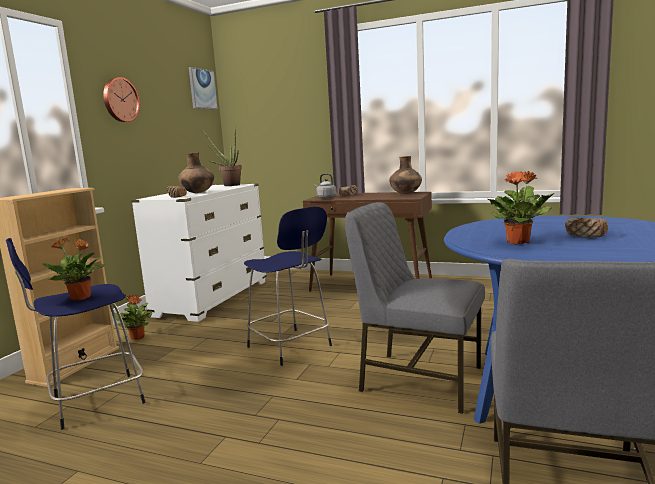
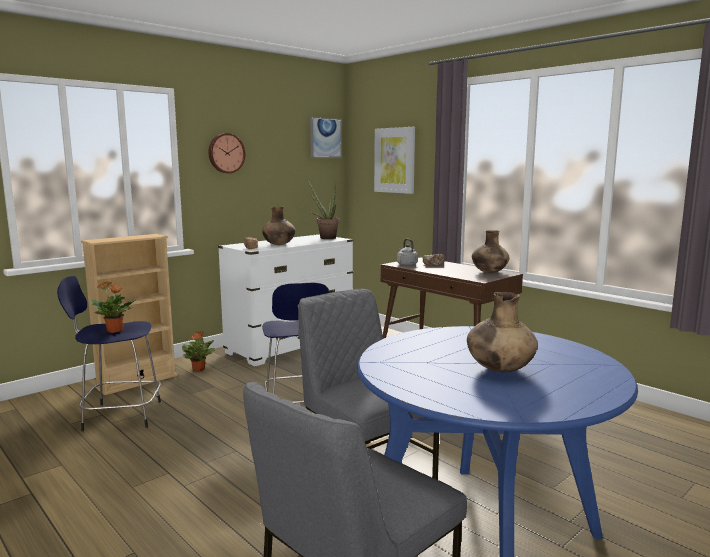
camera: 25 degrees right, 0 degrees up
potted plant [488,171,554,245] -> none
bread [565,217,608,237] -> brown vase [467,292,538,372]
none -> picture [374,127,415,194]

